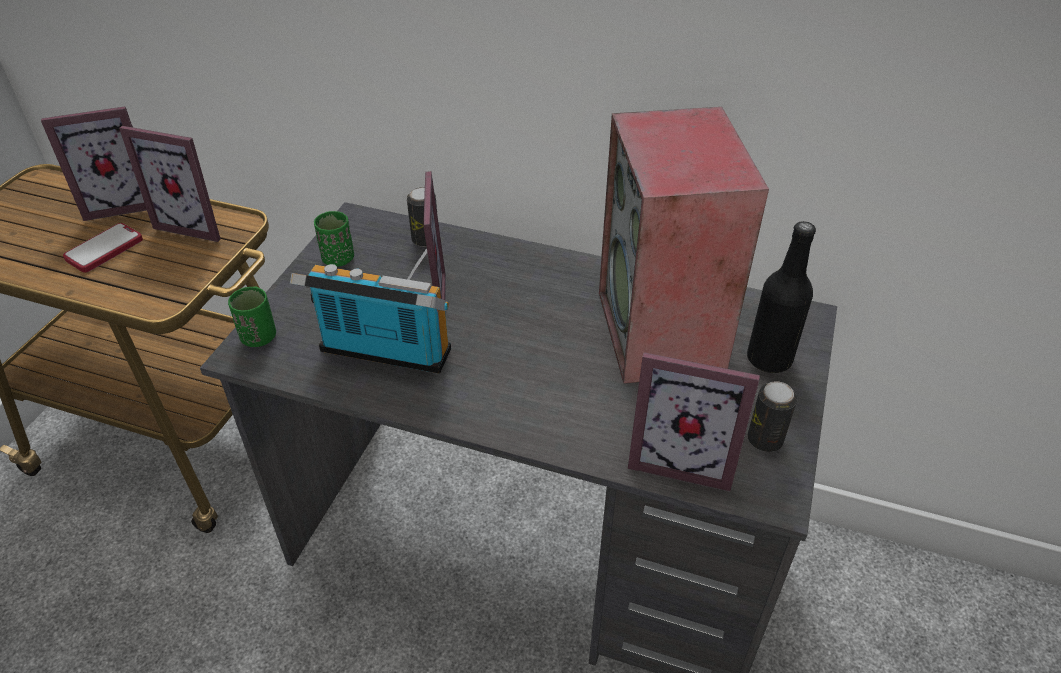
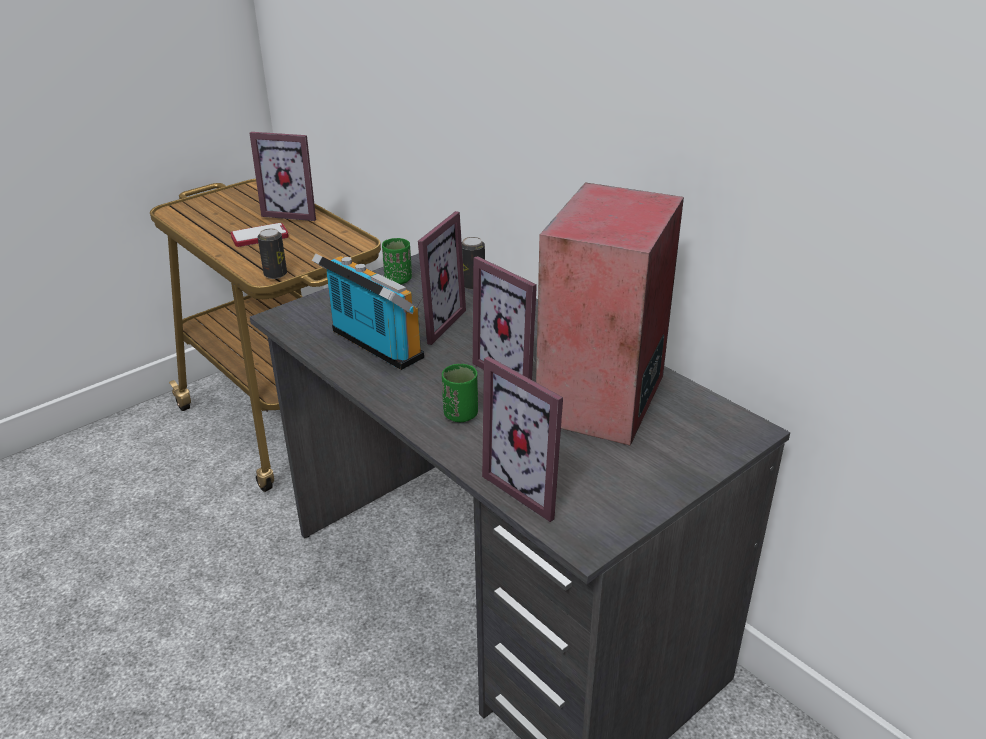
camera: 30 degrees right, 10 degrees down
picture frame [119,126,221,242] -> picture frame moved to [473,256,537,380]
green cup [228,287,276,347] -> green cup moved to [442,364,478,422]
black bottle [747,221,816,373] -> none
can [748,381,797,452] -> can moved to [257,228,287,279]

